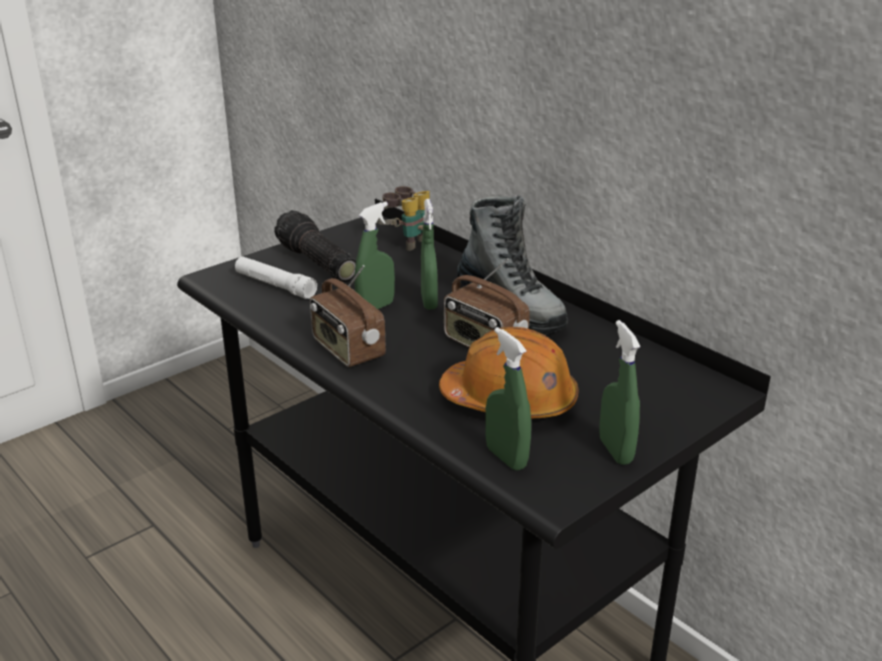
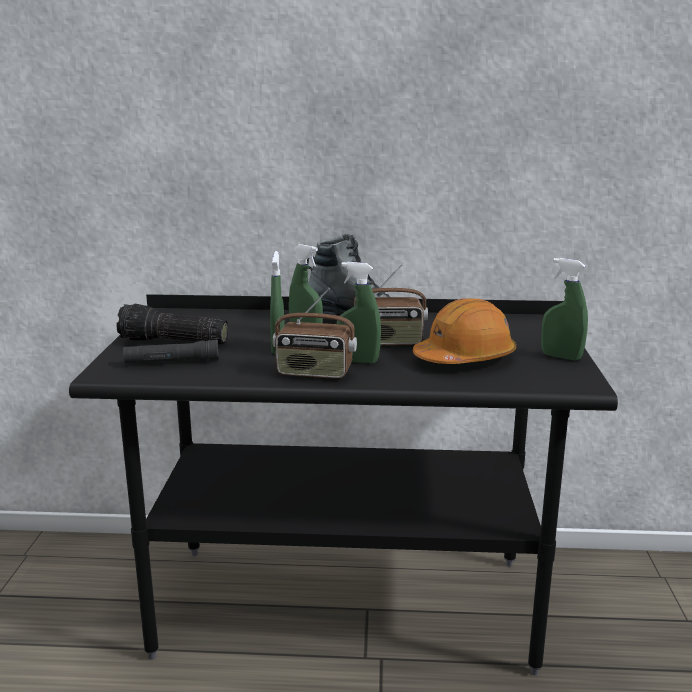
camera: 45 degrees left, 10 degrees down
white flashlight [235,256,317,299] -> black flashlight [123,340,219,364]
binoculars [377,186,430,251] -> none
green spray bottle [485,327,531,471] -> green spray bottle moved to [337,262,381,363]

